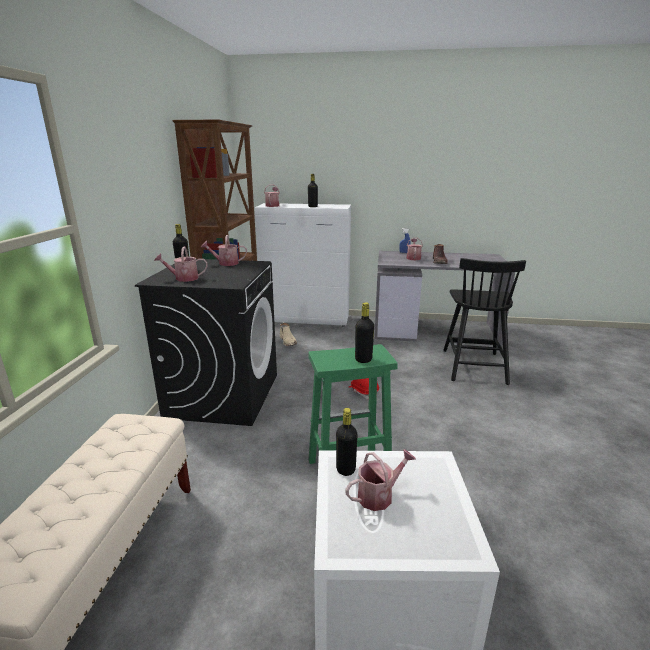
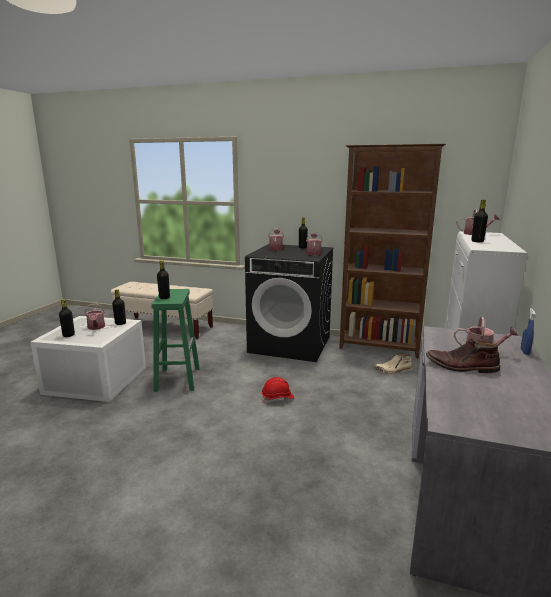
camera: 100 degrees right, 5 degrees down
black chair [443,258,526,385] -> none
none -> black bottle [59,299,75,337]

